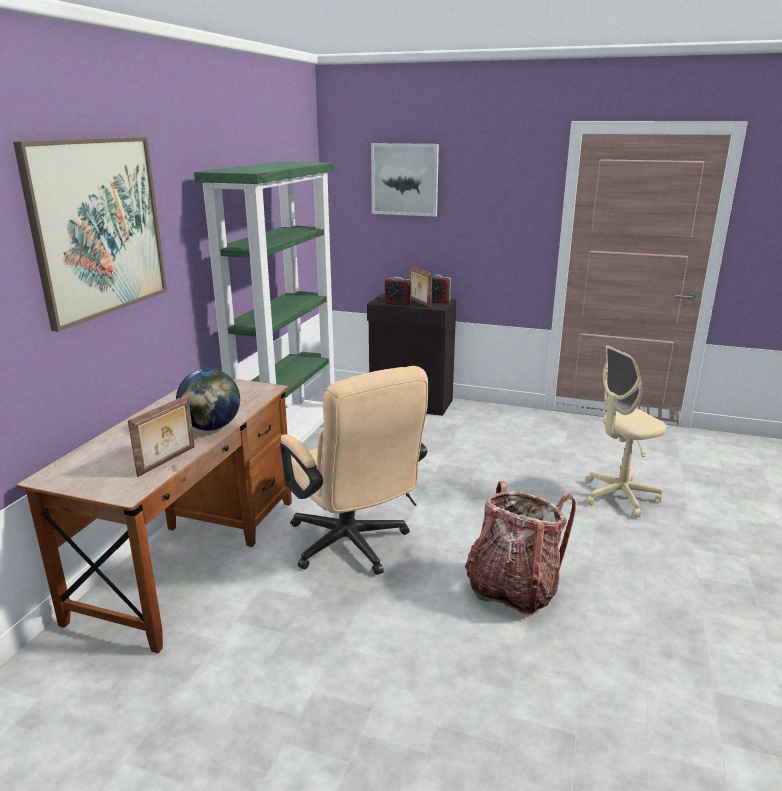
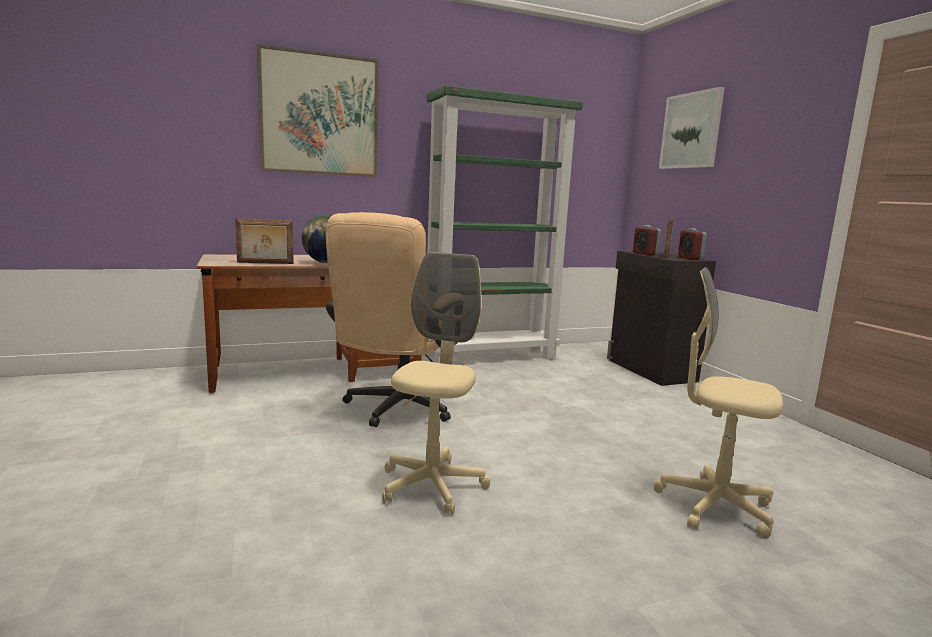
camera: 50 degrees right, 10 degrees down
backpack [465,481,576,615] -> beige office chair [382,252,490,515]

